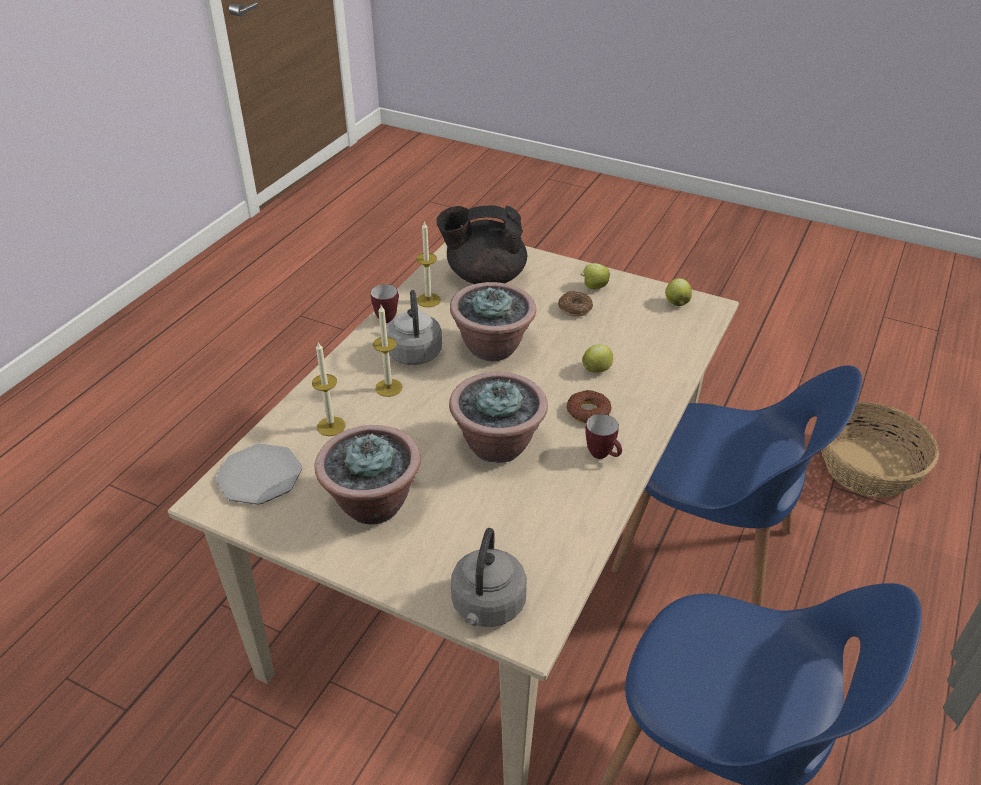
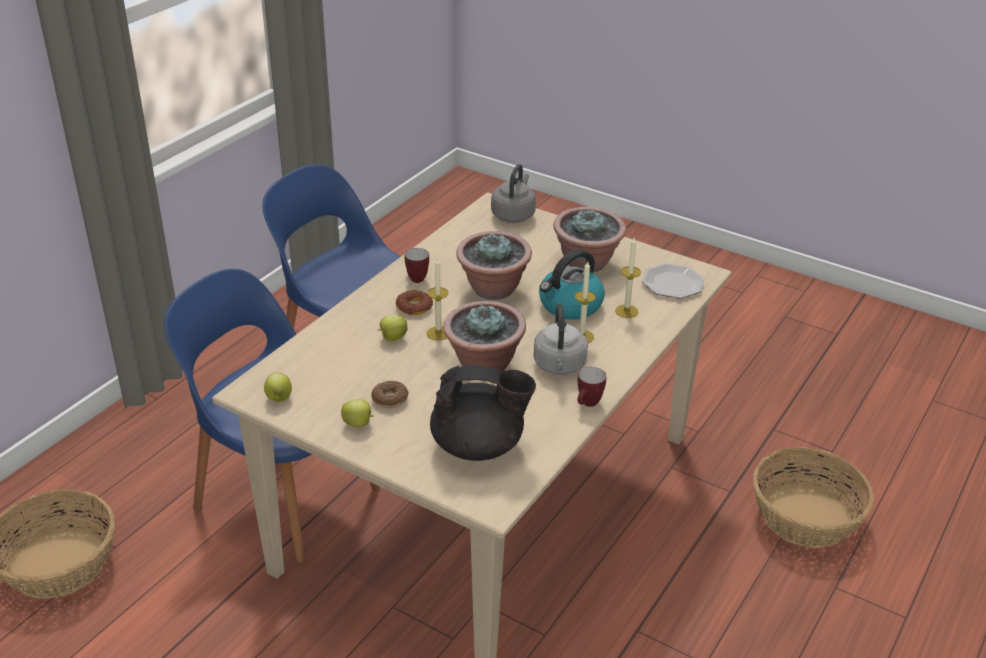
camera: 175 degrees left, 5 degrees down
candle [416,221,441,307] -> candle moved to [427,257,448,341]
none -> kettle [539,249,605,320]
none -> basket [753,447,874,548]

